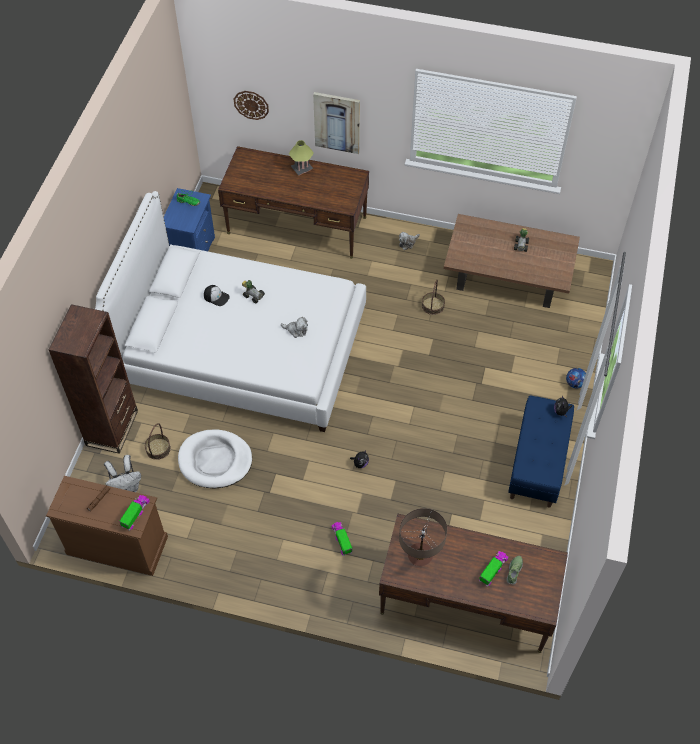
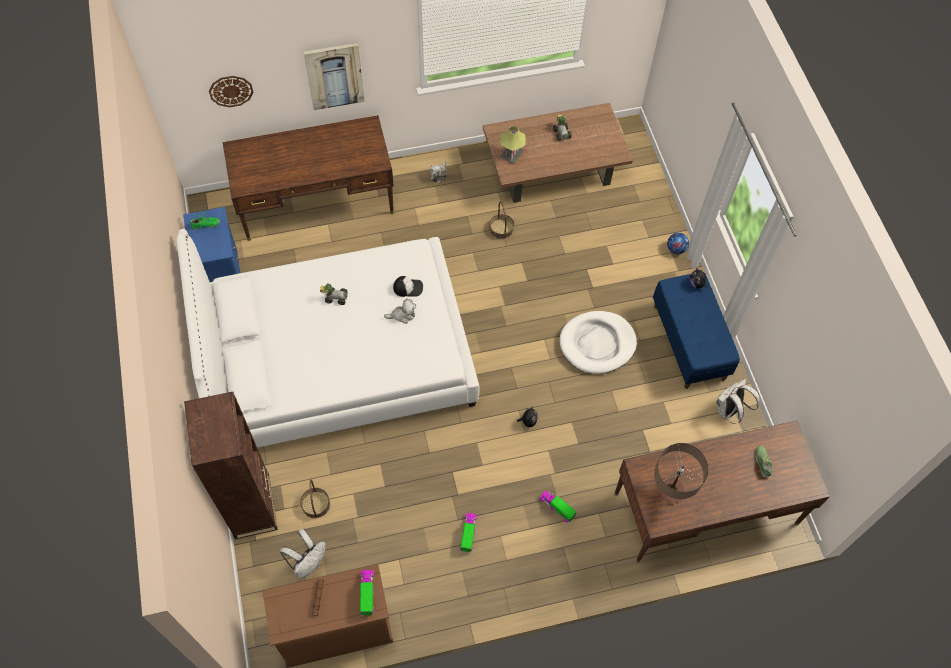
camera: 30 degrees left, 5 degrees up
white dog bed [178,429,252,488] -> white dog bed moved to [560,311,637,374]
cap [204,285,230,306] -> cap moved to [393,276,423,297]
table lamp [289,140,314,175] -> table lamp moved to [500,126,526,163]
toy truck [479,551,509,586] -> toy truck moved to [460,513,477,553]
none -> white backpack [716,379,760,424]

